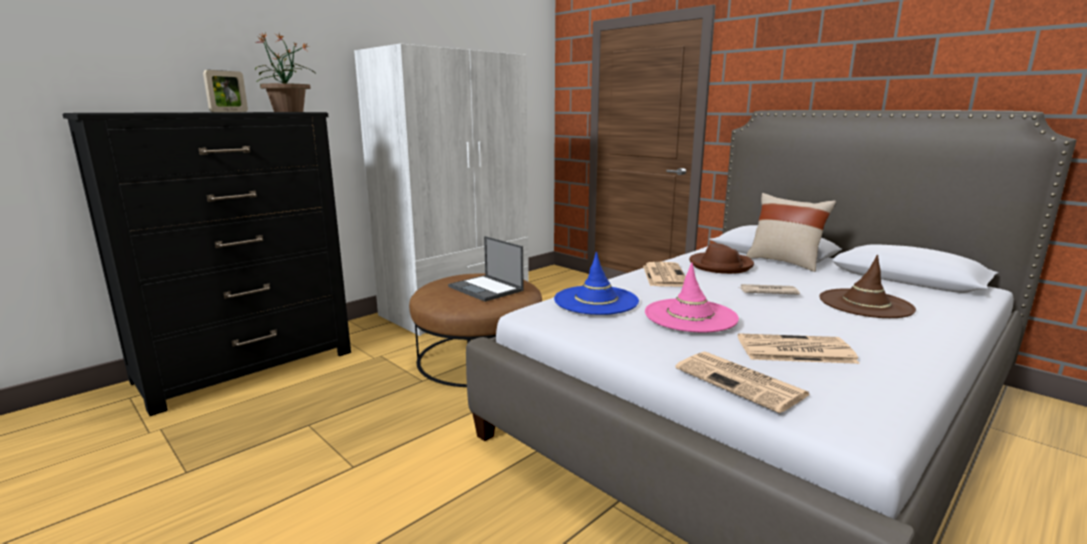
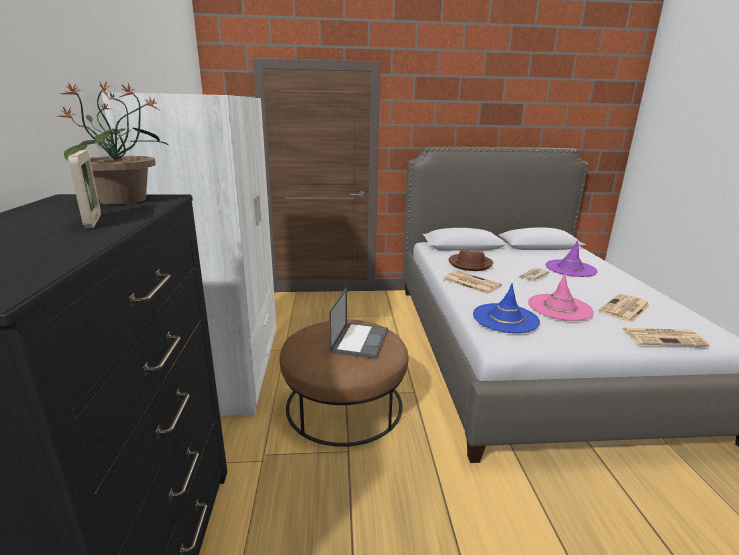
camera: 50 degrees left, 5 degrees up
laptop [448,236,524,302] -> laptop turned 75 degrees counterclockwise [329,288,388,359]
beige pillow [746,193,836,272] -> none
brown hat [819,255,916,318] -> purple hat [545,240,598,277]

